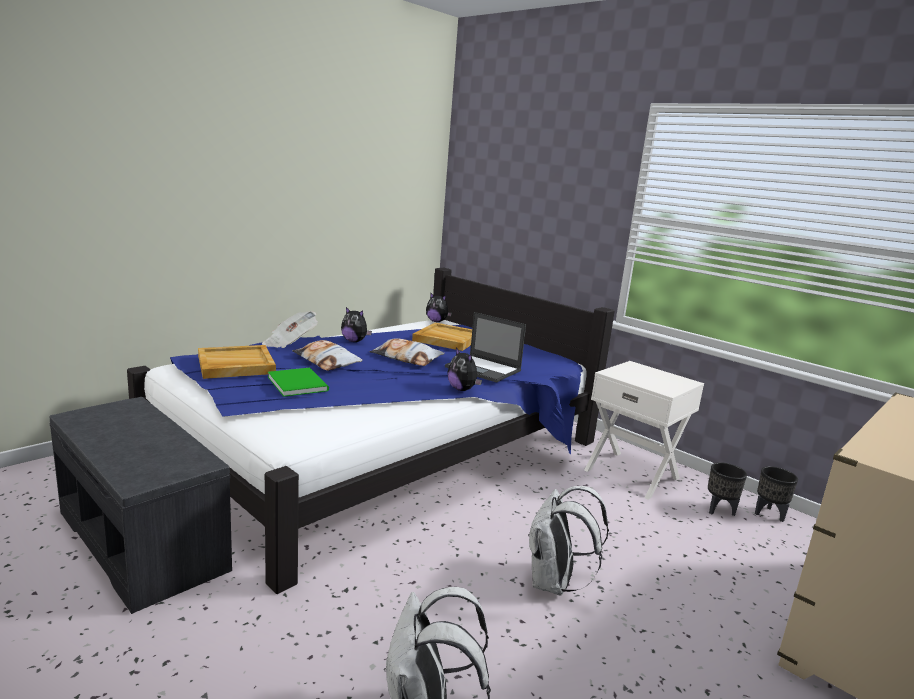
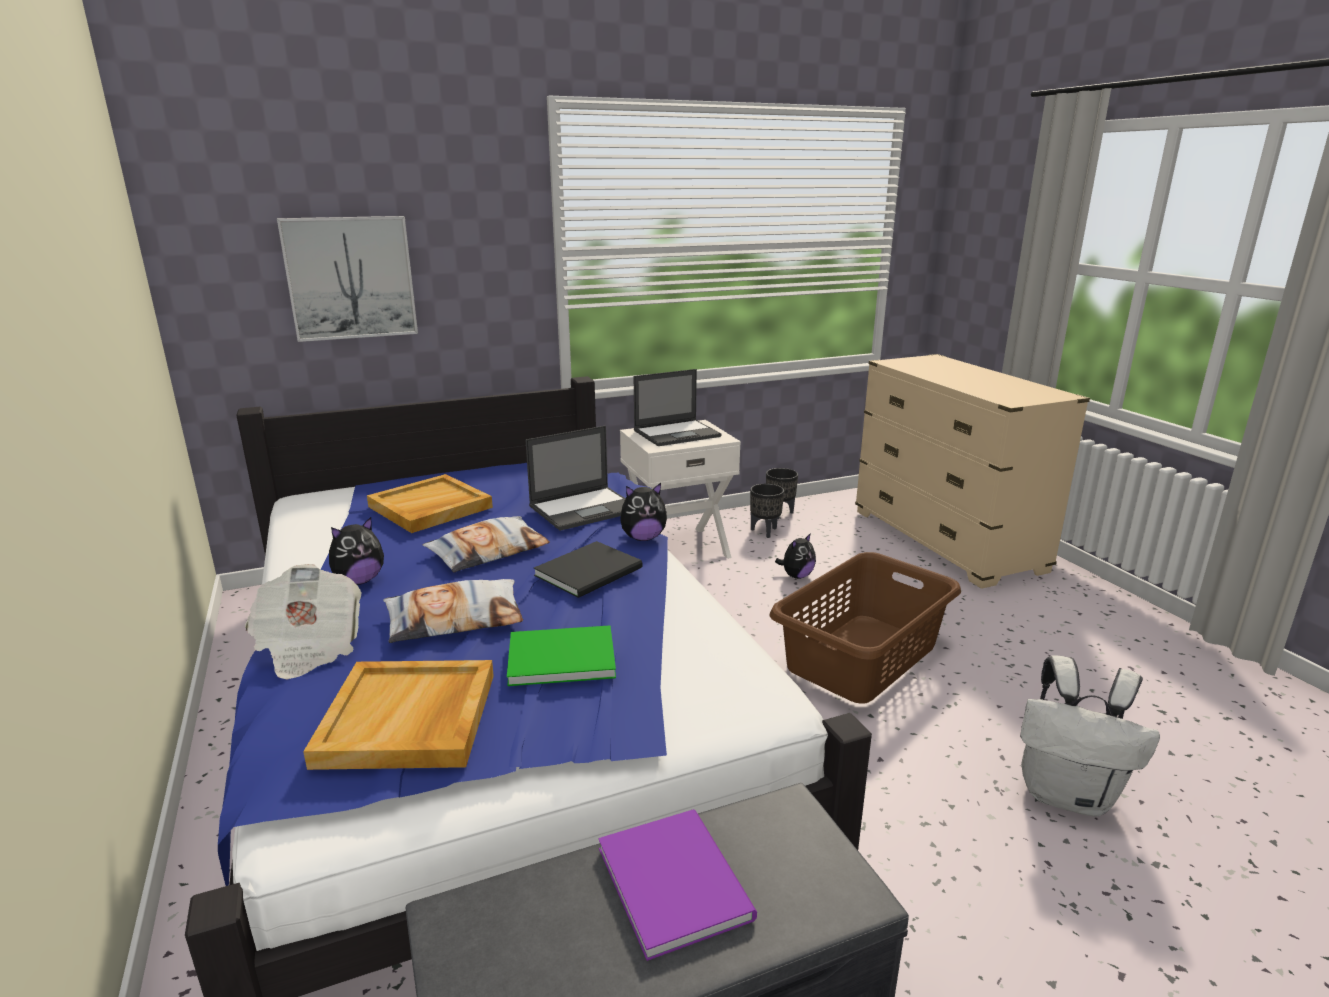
camera: 65 degrees left, 5 degrees up
plush toy [426,292,452,322] -> plush toy moved to [775,533,816,579]
white backpack [528,486,609,596] -> brown laundry basket [769,552,961,704]
none -> picture [277,216,418,342]
none -> black book [533,541,642,598]
none -> purple book [598,809,757,961]
none -> laptop [634,369,722,446]

